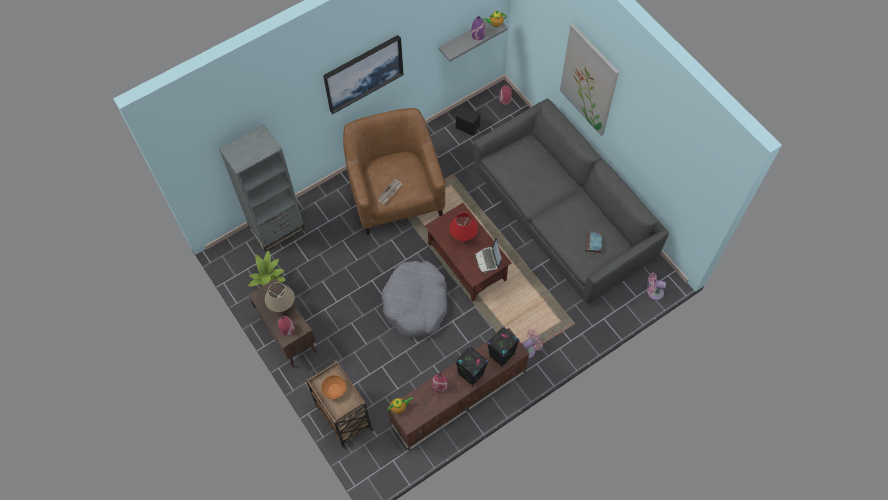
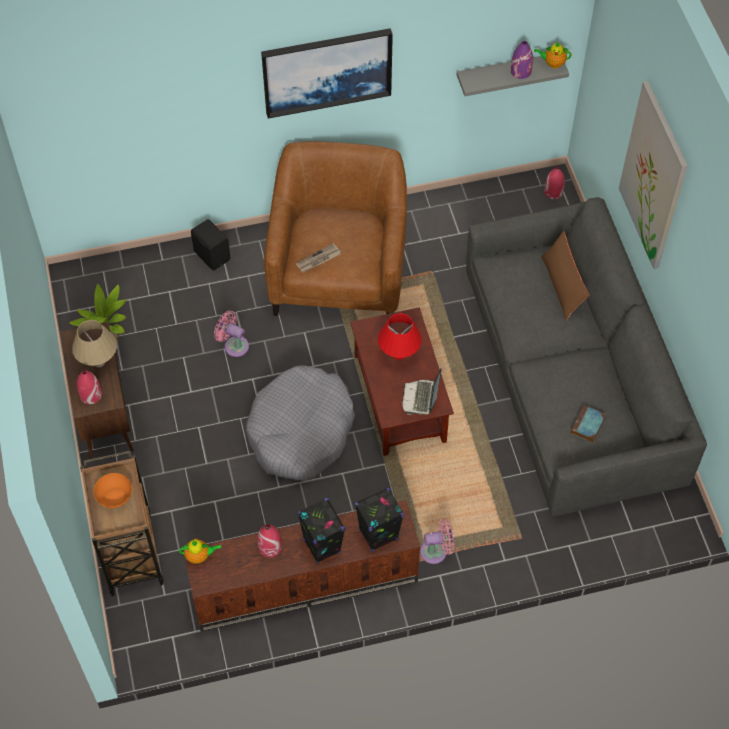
camera: 20 degrees right, 5 degrees down
grey bookcase [219,125,305,252] -> none
black speaker [456,105,480,136] -> black speaker moved to [191,219,230,270]
pink fan [647,272,666,300] -> pink fan moved to [214,311,249,357]
none -> brown pillow [541,231,590,320]

